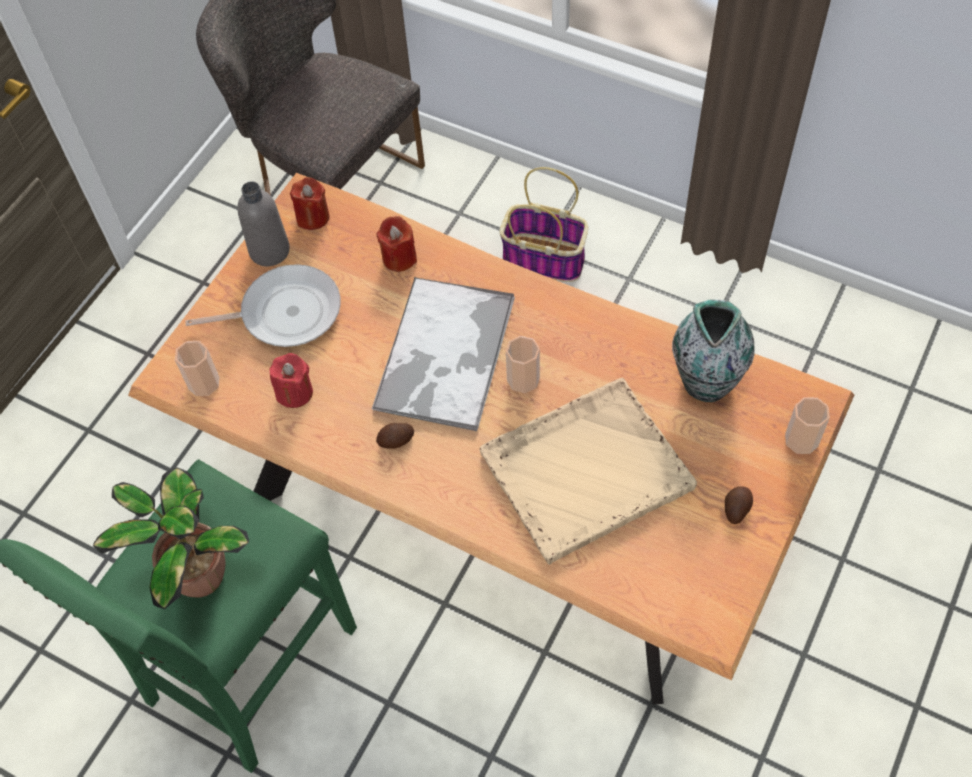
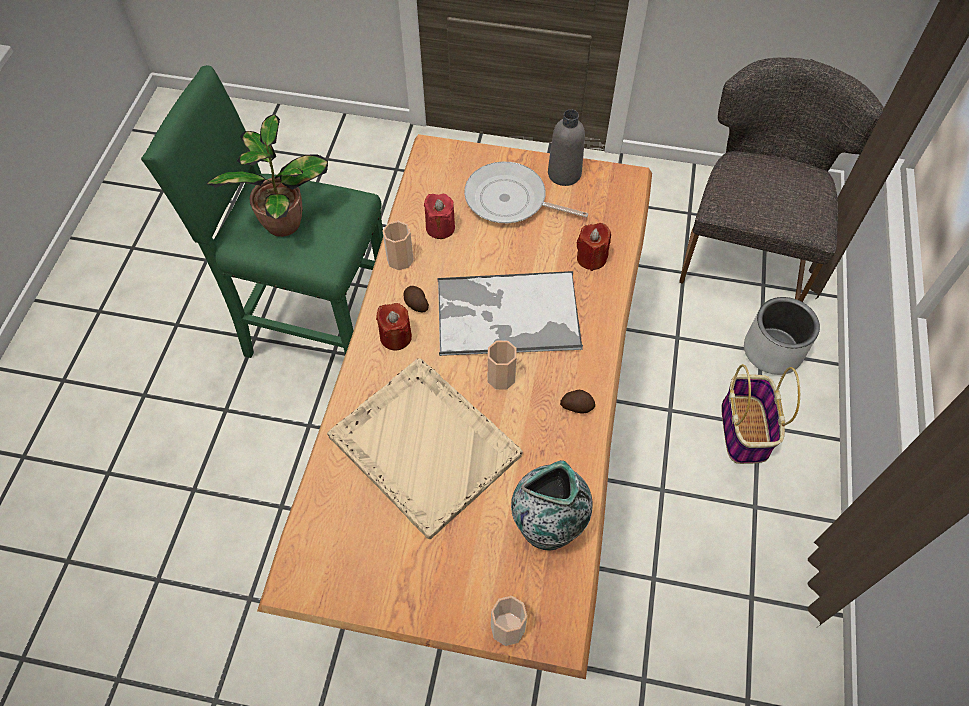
camera: 70 degrees right, 0 degrees up
cup [175,341,219,396] -> cup moved to [383,221,414,270]
frying pan [185,264,341,347] -> frying pan turned 135 degrees clockwise [464,162,588,223]
red candle [290,177,329,230] -> red candle moved to [376,303,412,350]
potato [725,486,753,524] -> potato moved to [560,390,595,414]
none -> grey planter [744,297,820,375]

